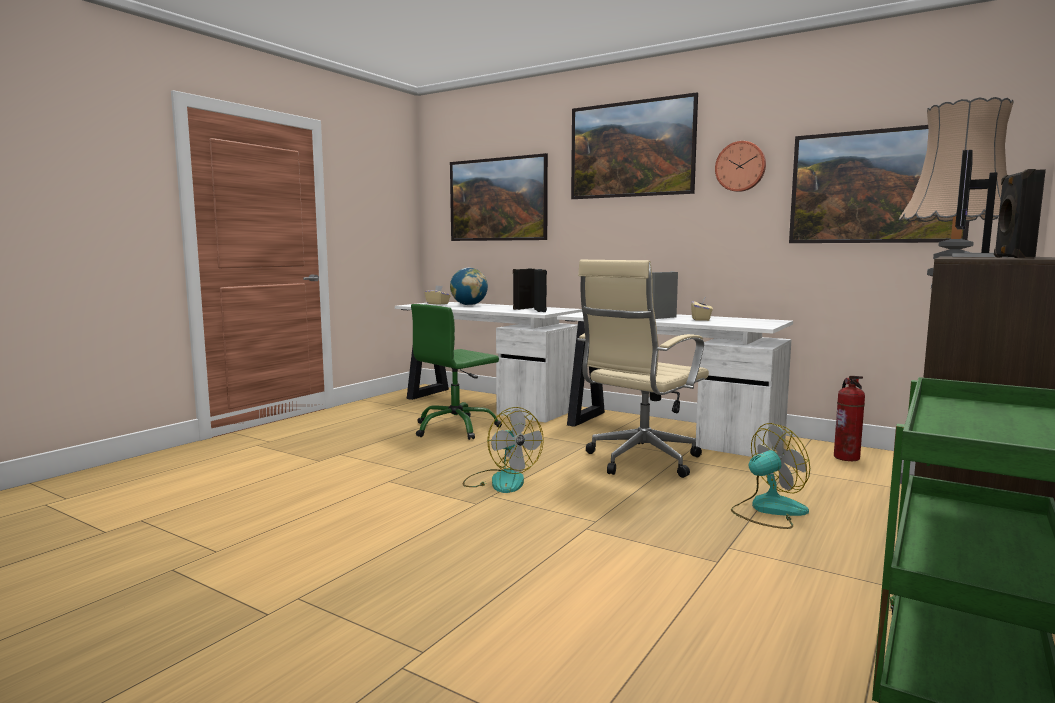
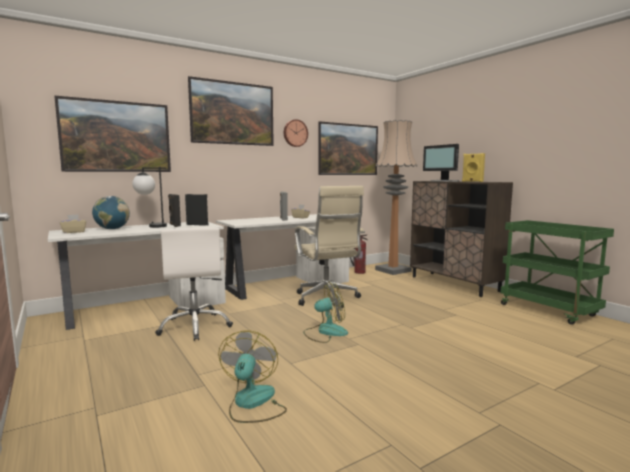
camera: 65 degrees left, 0 degrees up
green office chair [411,304,502,440] -> white office chair [155,228,233,341]
fan [731,423,810,529] -> fan moved to [218,331,287,423]
black speaker [994,169,1046,258] -> yellow speaker [462,153,485,182]
none -> table lamp [132,167,167,228]

